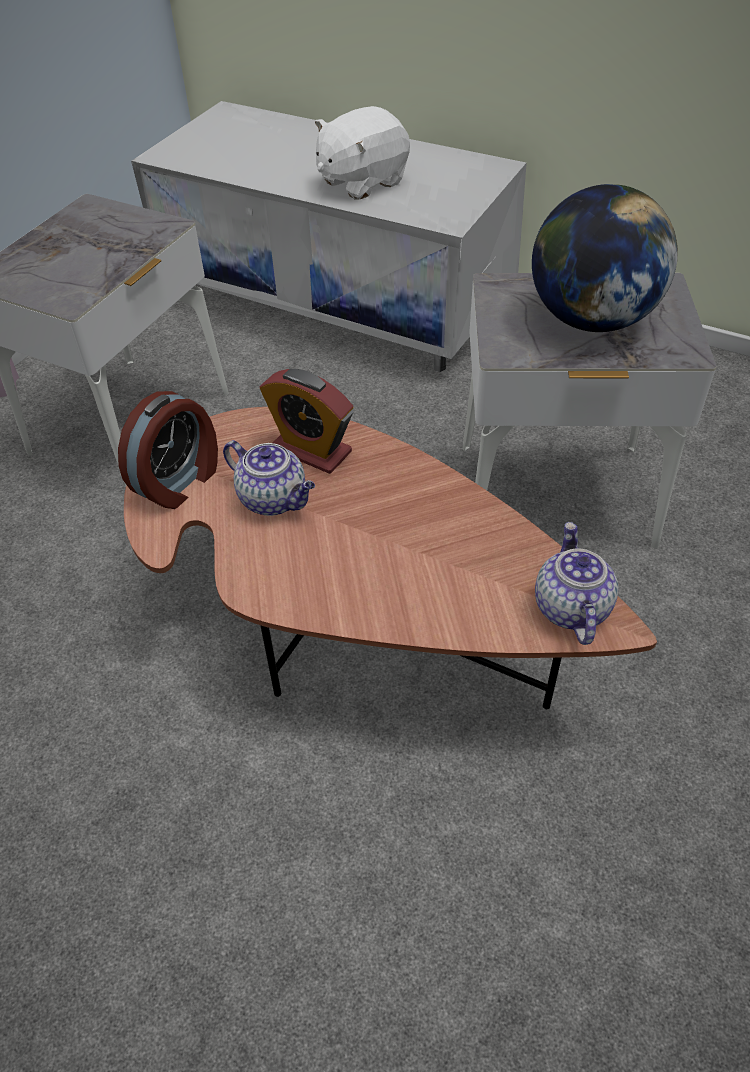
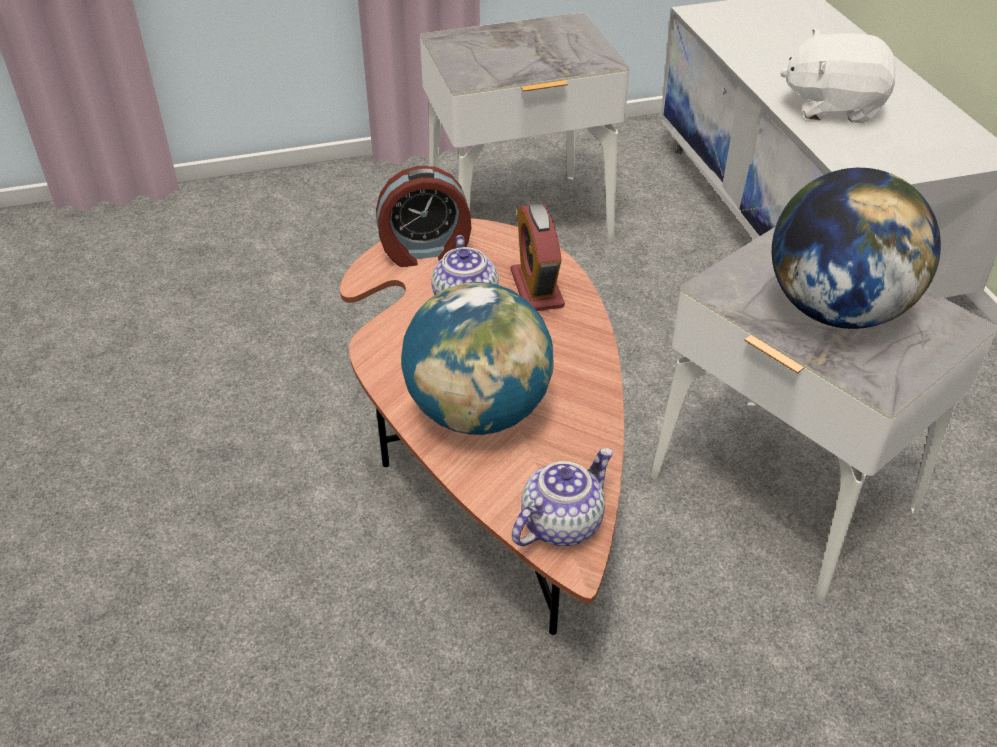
camera: 45 degrees right, 5 degrees down
none -> globe [401,282,554,435]

